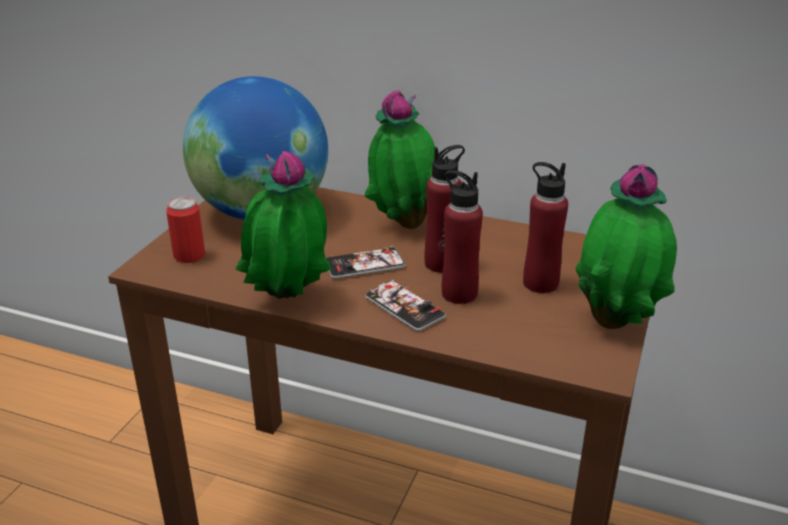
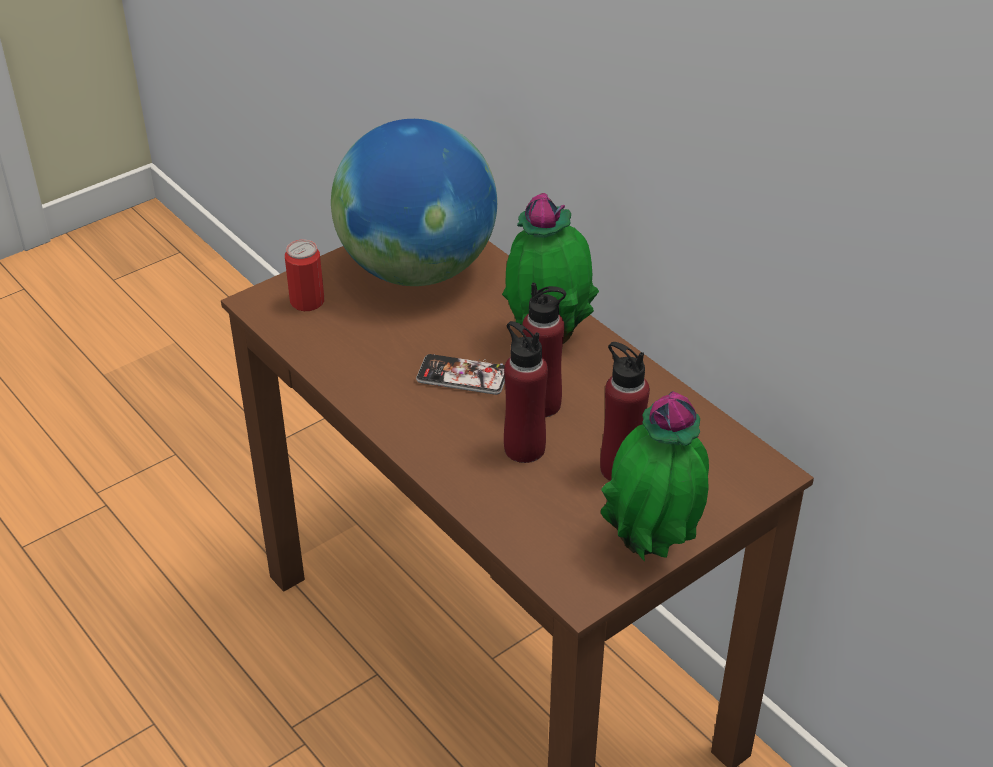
camera: 30 degrees right, 10 degrees up
potted plant [235,151,332,299] -> none
phone [365,280,446,331] -> none

